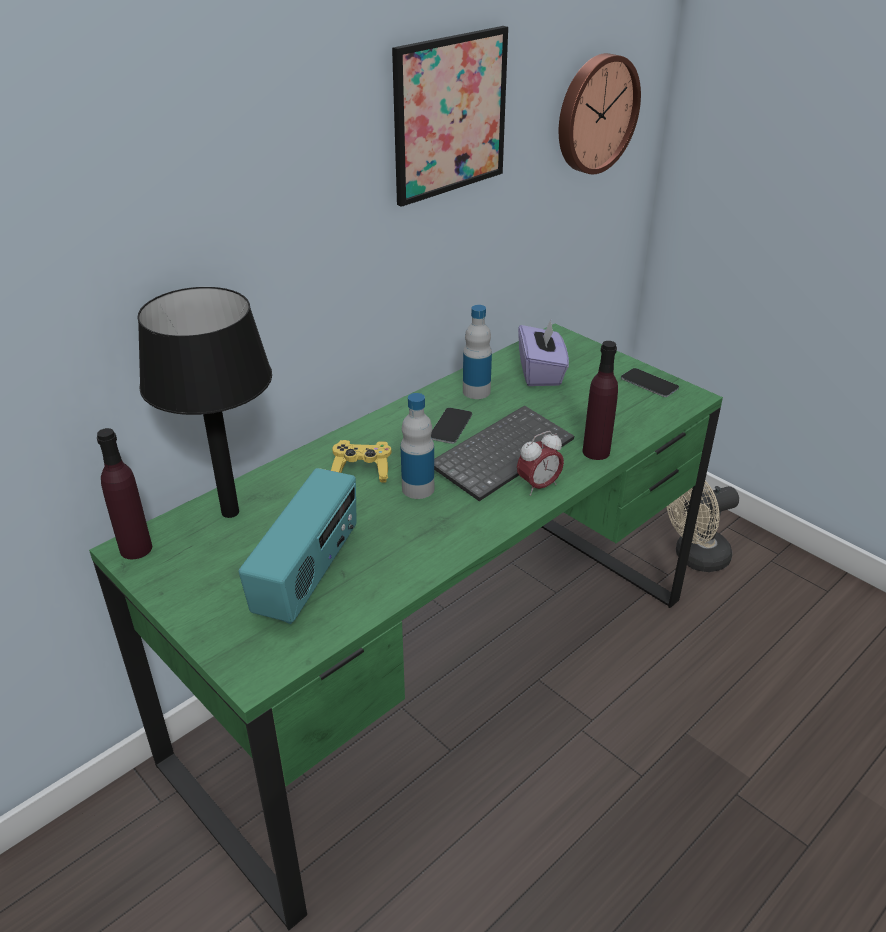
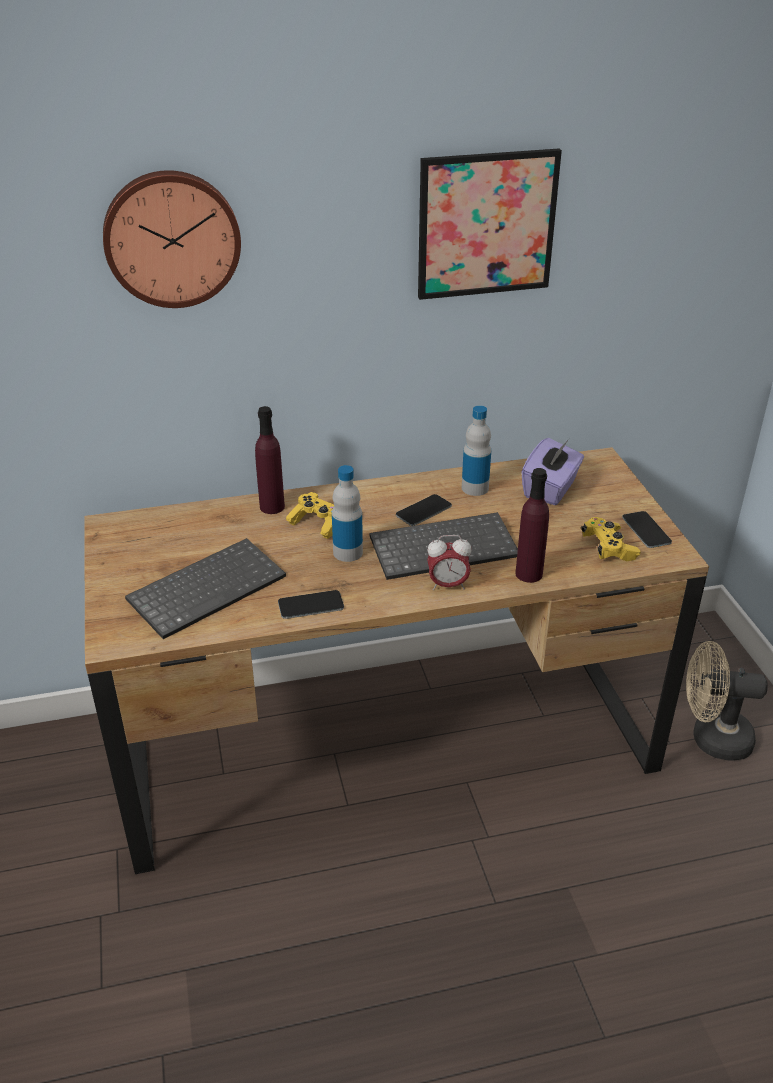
camera: 30 degrees right, 0 degrees up
green desk [89,324,723,930] -> brown desk [84,447,709,874]
purple bottle [97,428,152,559] -> purple bottle moved to [255,406,285,514]
black table lamp [137,287,272,518] -> none
radio [239,468,357,624] -> keyboard [125,538,286,639]
wall clock [559,53,641,174] -> wall clock moved to [103,170,241,308]
none -> phone [278,590,344,619]
none -> yellow game controller [582,517,641,561]

